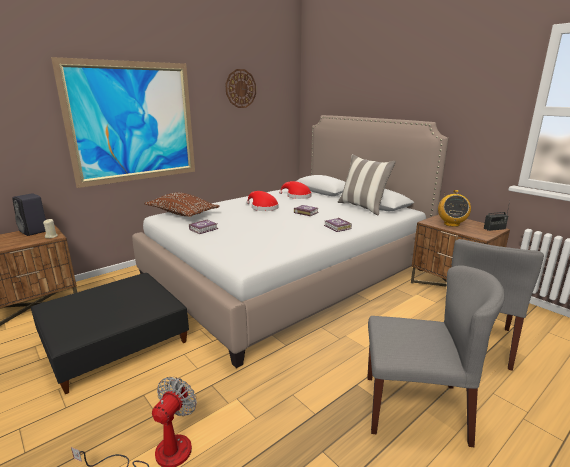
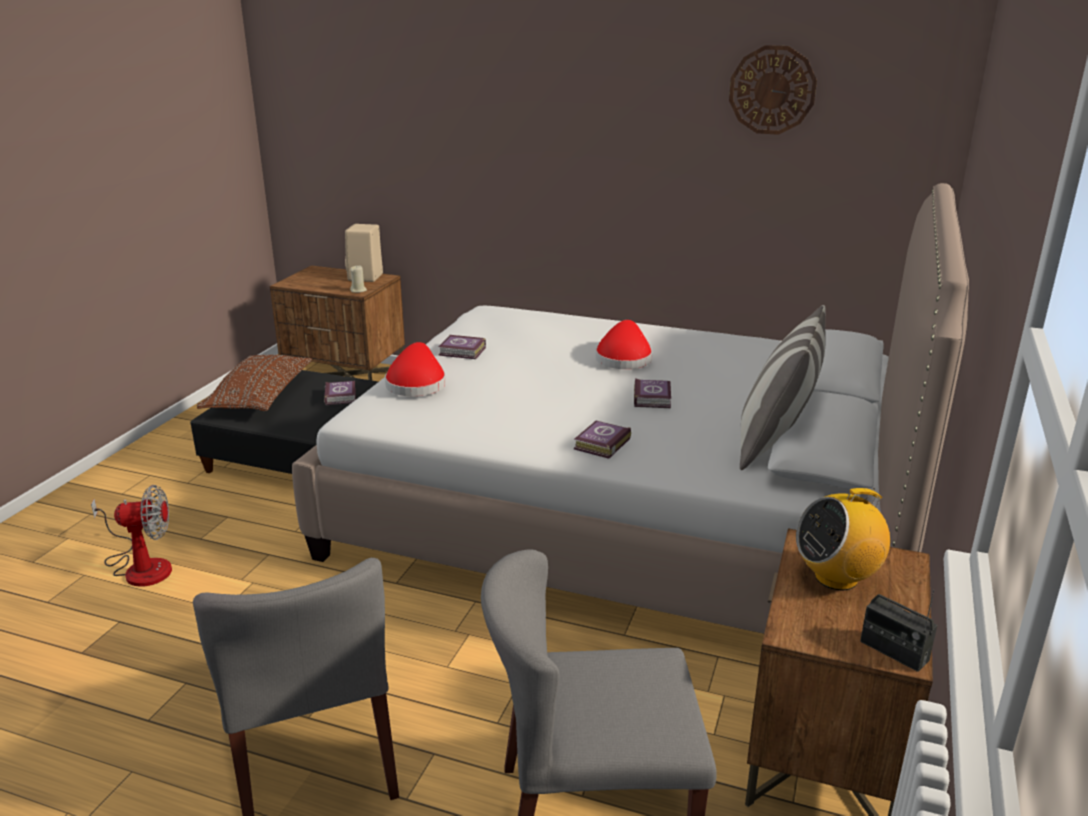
camera: 60 degrees right, 5 degrees up
black speaker [12,193,46,236] -> beige speaker [345,224,383,282]
picture [51,57,195,188] -> none
brown pillow [144,193,220,217] -> brown pillow moved to [197,355,312,411]
red hat [279,181,312,199] -> red hat moved to [385,342,446,396]
none -> book [324,381,356,405]

